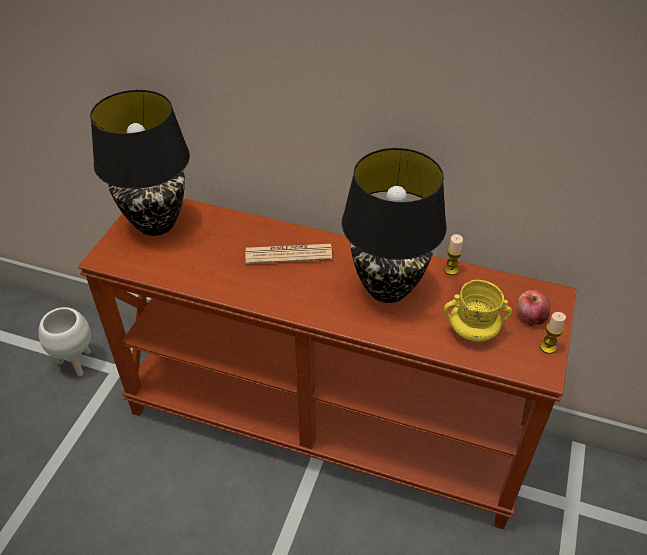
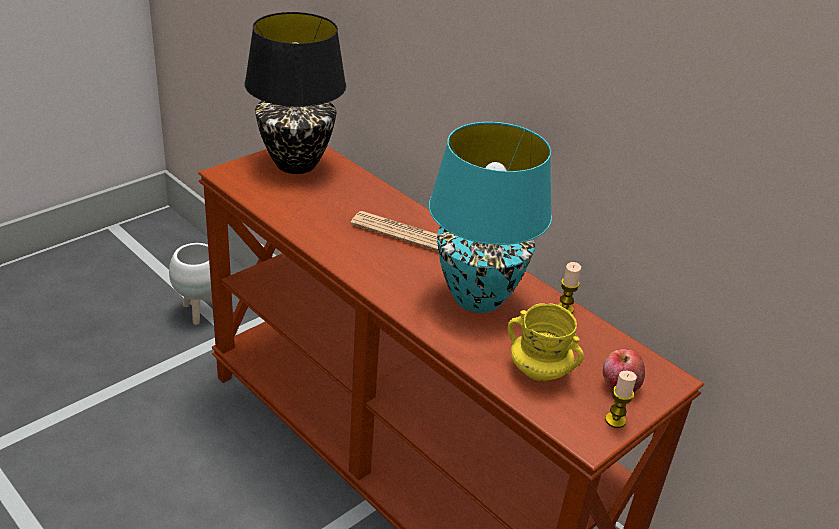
camera: 25 degrees right, 10 degrees down
black table lamp [342,148,447,303] -> turquoise table lamp [429,122,552,313]

